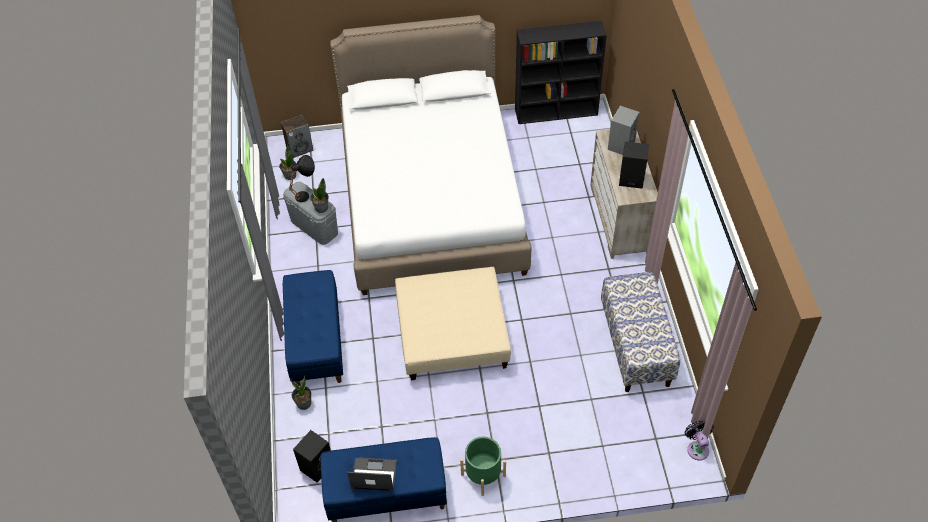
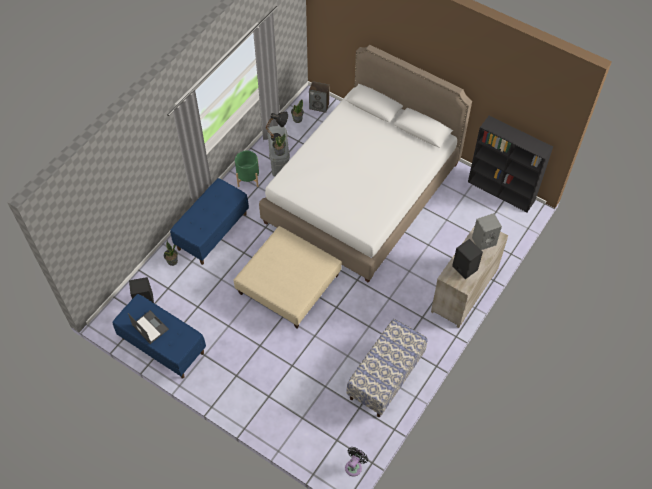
camera: 40 degrees right, 5 degrees up
green planter [460,437,506,496] -> green planter moved to [235,150,259,187]

